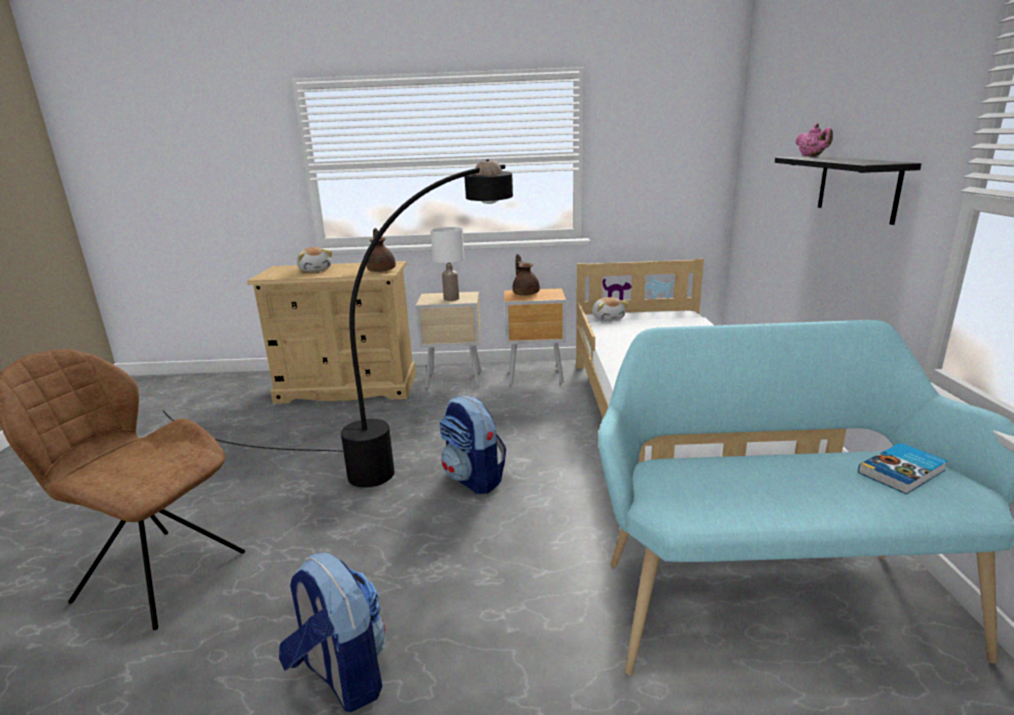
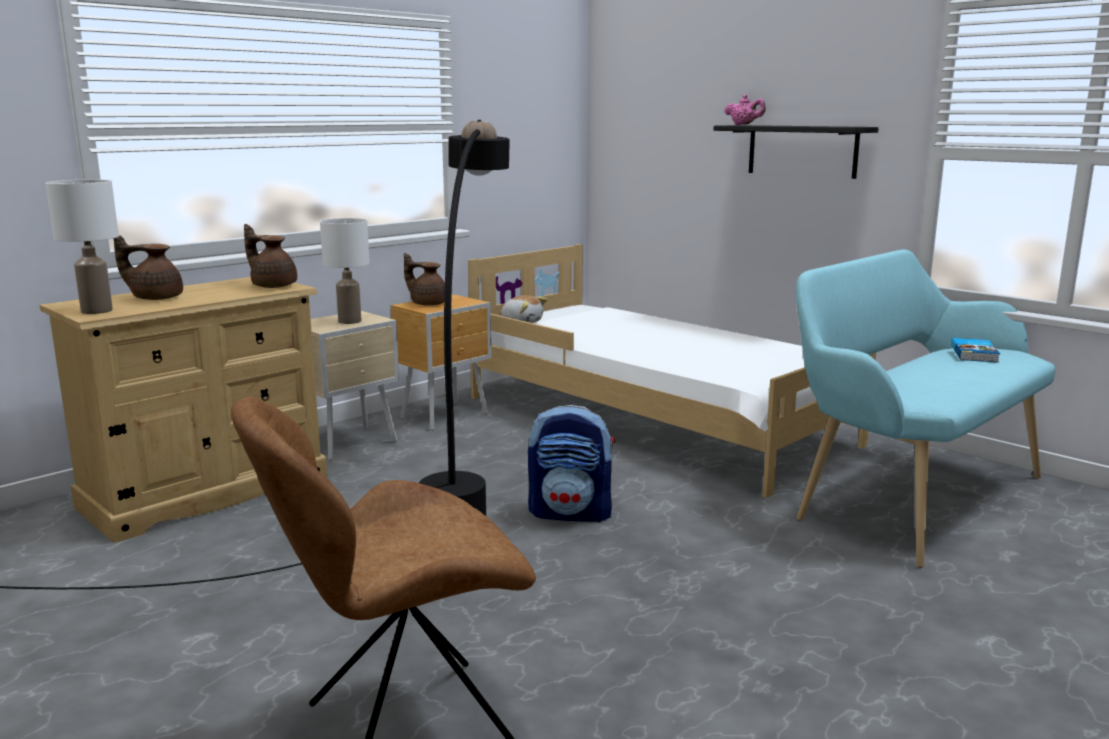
camera: 45 degrees left, 5 degrees down
backpack [279,553,386,712] -> none
plush toy [297,247,332,272] -> brown teapot [114,235,183,300]
none -> white table lamp [45,179,119,314]

